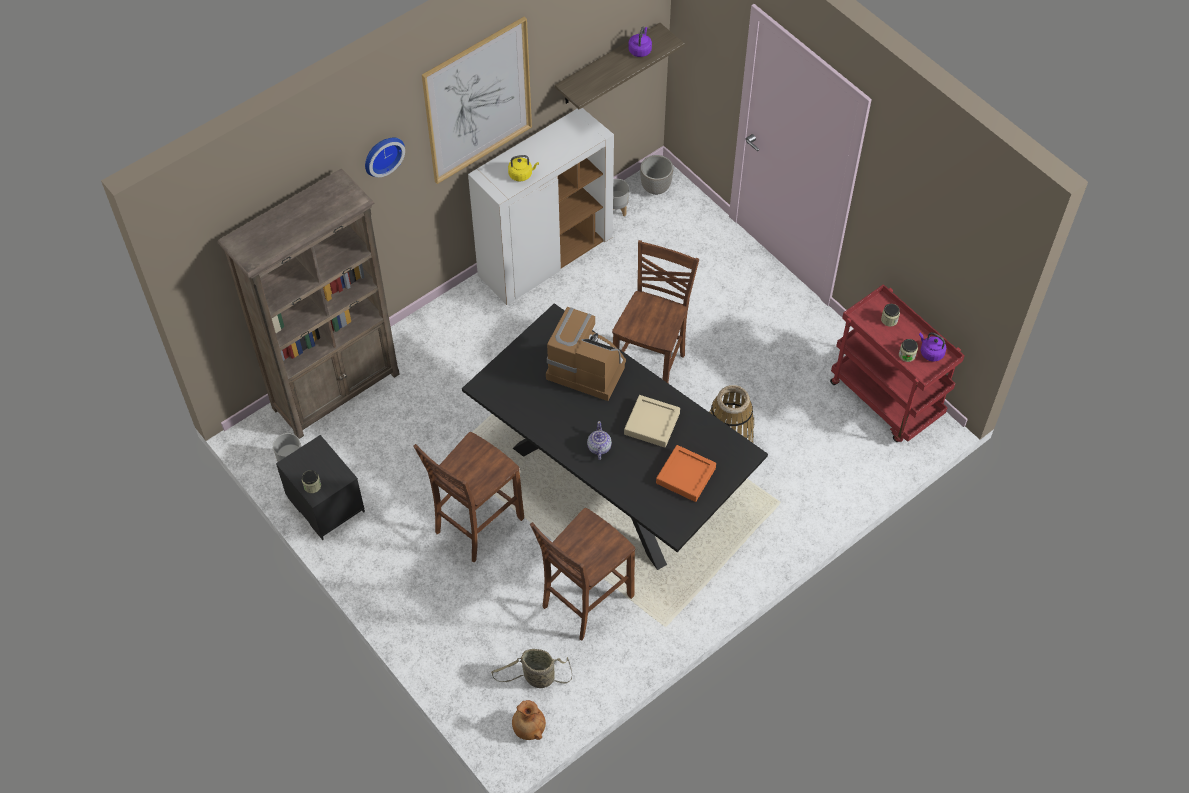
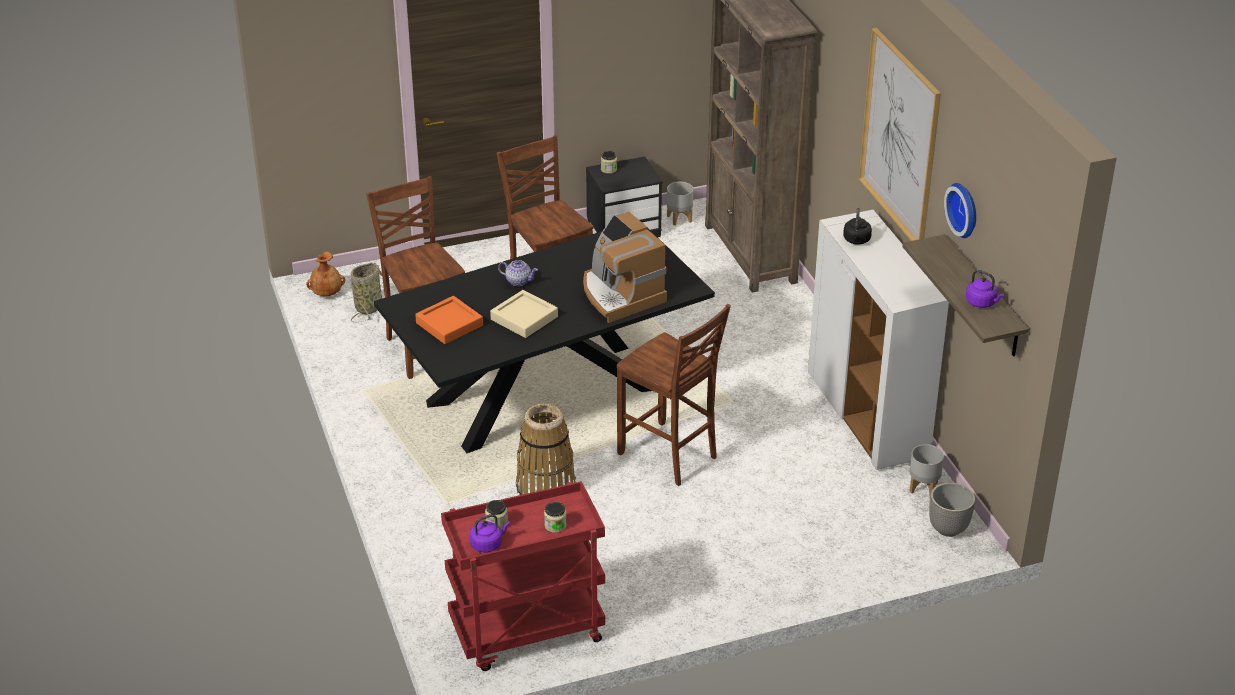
camera: 110 degrees right, 20 degrees down
wall clock [365,138,405,177] -> wall clock moved to [944,183,976,238]
yellow kettle [508,155,539,181] -> black kettle [843,208,872,244]
coffee machine [546,307,626,401] -> coffee machine turned 105 degrees clockwise [583,211,667,323]

